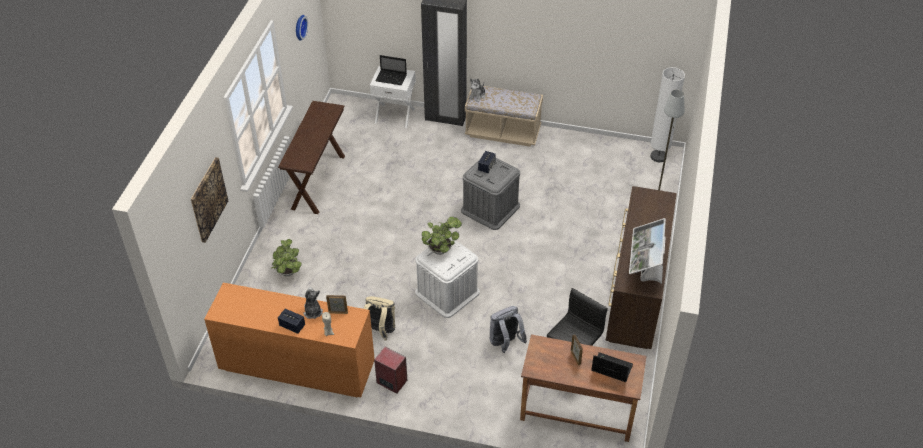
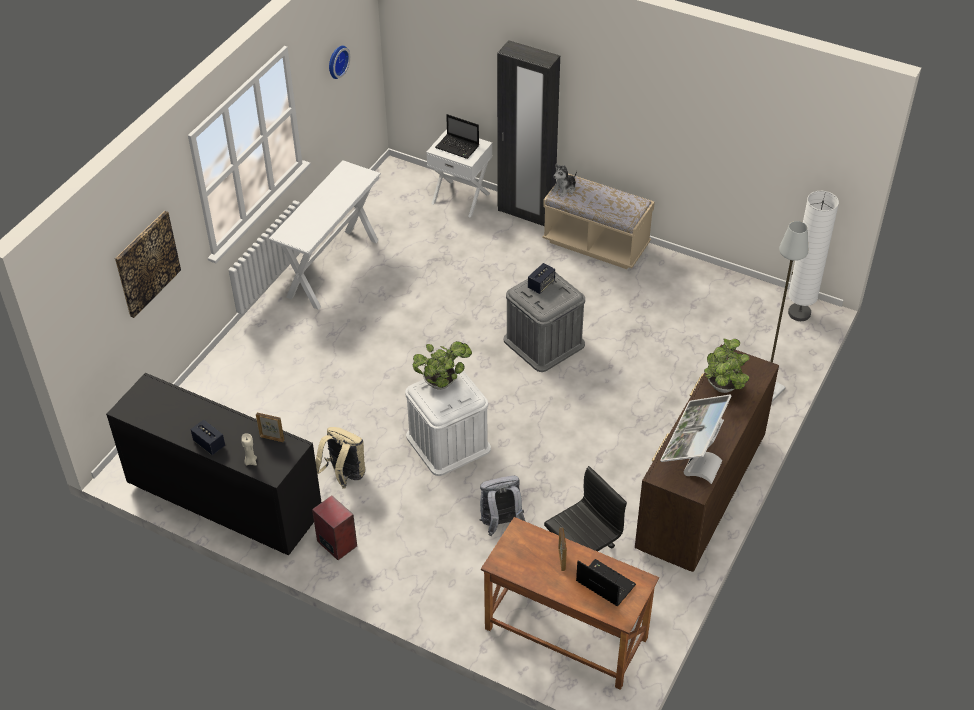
camera: 15 degrees right, 0 degrees up
orange dresser [204,283,375,398] -> black dresser [106,373,322,555]
potted plant [272,239,302,276] -> potted plant moved to [704,339,749,393]
brown console table [278,101,345,214] -> white console table [269,160,381,310]
plush toy [304,287,323,319] -> none

